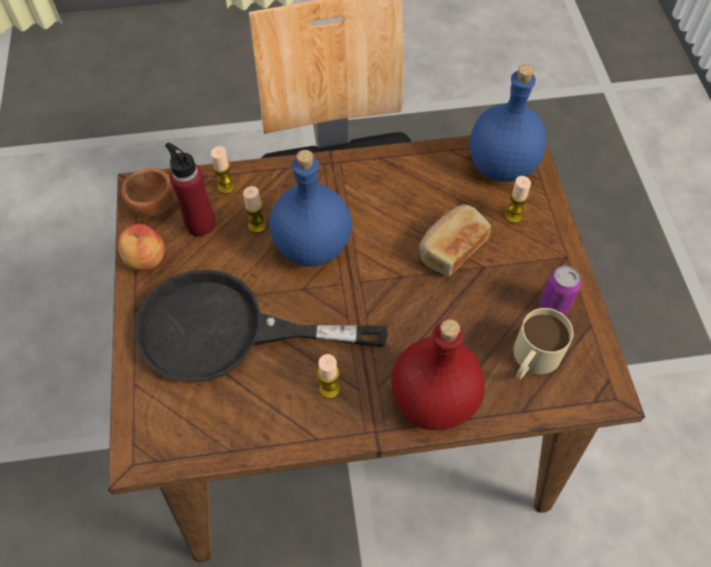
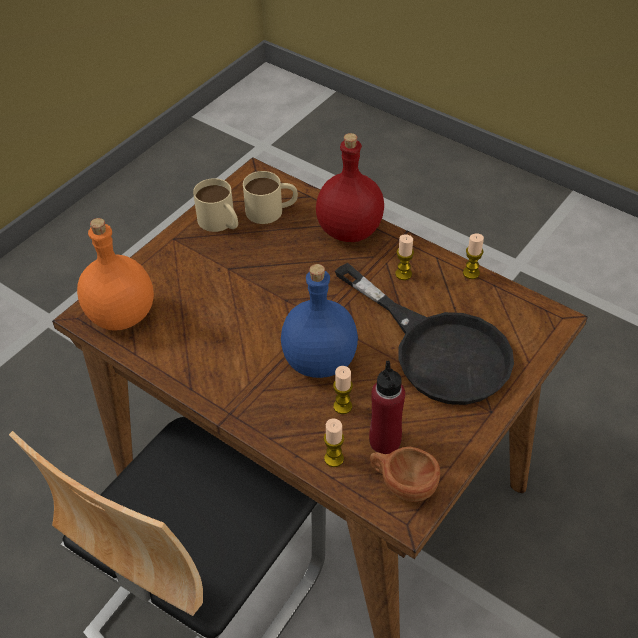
camera: 135 degrees left, 10 degrees down
apple [118,224,165,271] -> none
bread [419,204,491,276] -> none
blue bottle [470,64,547,182] -> orange bottle [77,218,154,331]
candle [505,176,531,223] -> candle moved to [463,233,484,279]
can [540,266,581,315] -> beige mug [193,178,238,232]

